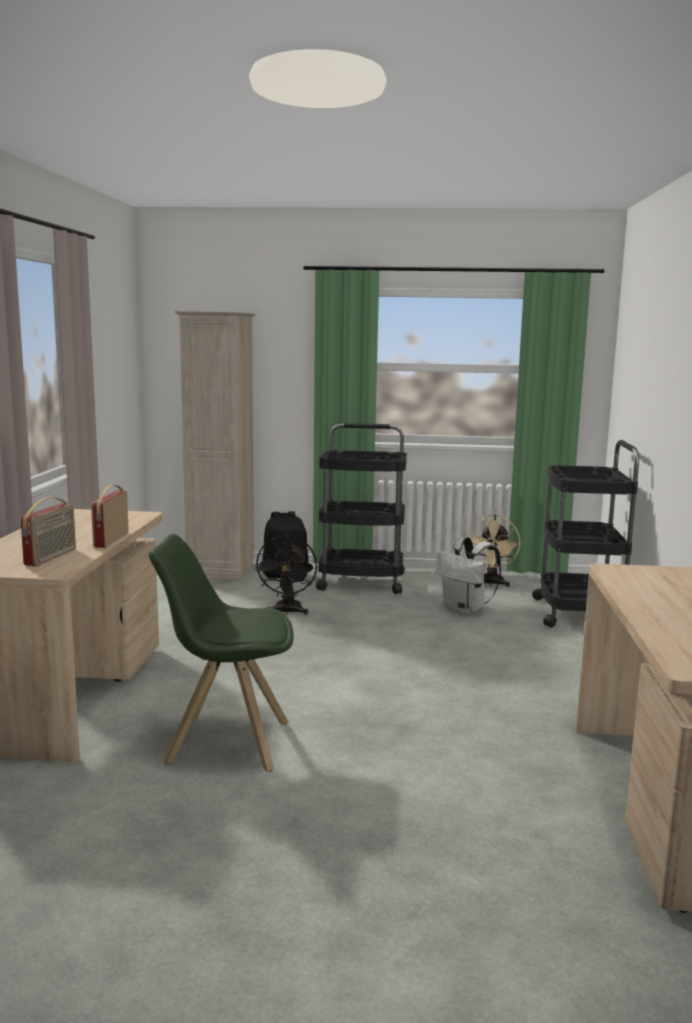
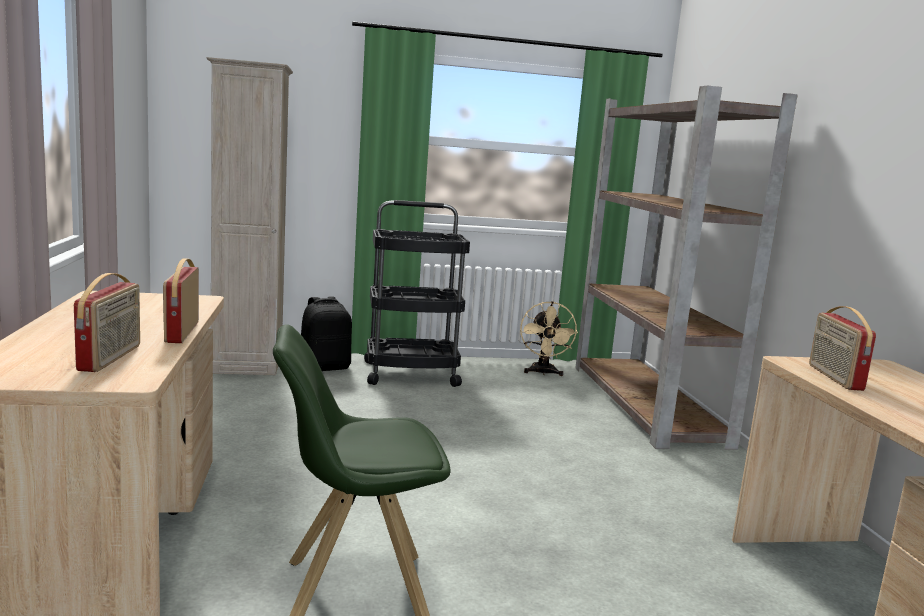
camera: 15 degrees left, 0 degrees up
black fan [254,535,317,615] -> none
white backpack [436,537,501,615] -> none
black cart [532,440,639,627] -> brown bookcase [576,86,798,450]
none -> radio [809,306,876,391]

